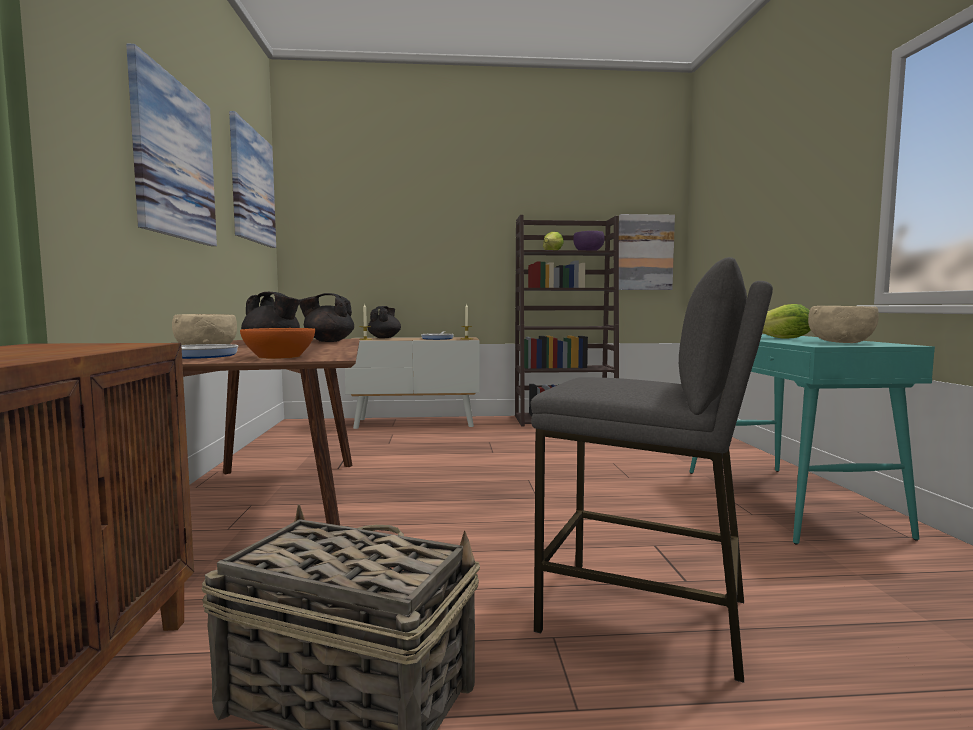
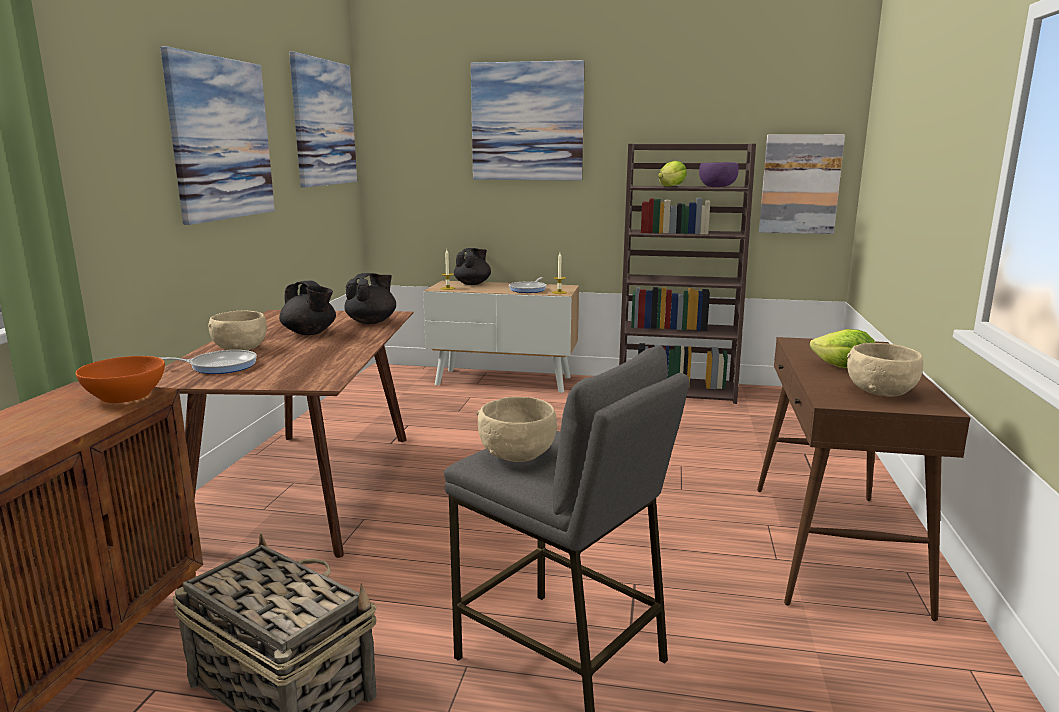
camera: 15 degrees right, 10 degrees up
orange bowl [240,328,315,359] -> orange bowl moved to [75,356,165,403]
black teapot [299,293,354,342] -> black teapot turned 105 degrees clockwise [344,273,396,324]
turquoise console table [689,334,935,545] -> brown console table [757,337,970,621]
none -> picture [471,60,585,181]
none -> beige bowl [477,397,557,462]

